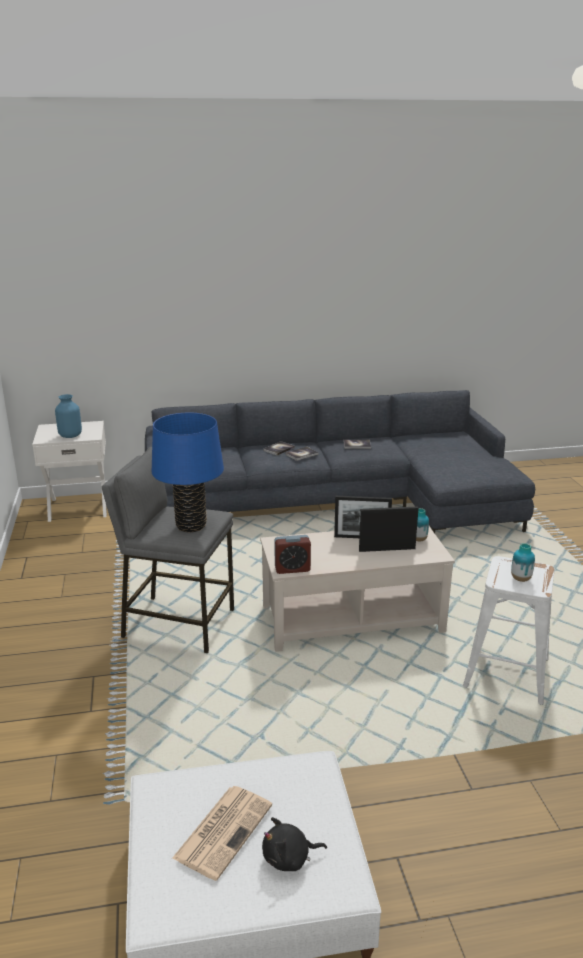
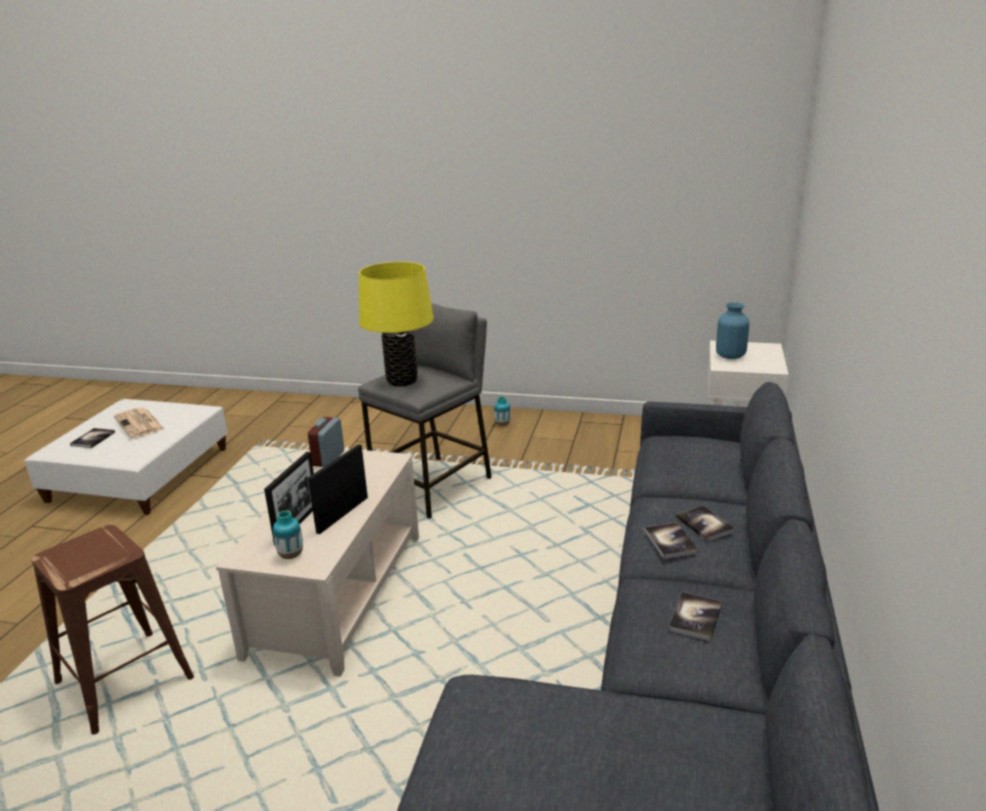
camera: 115 degrees right, 0 degrees up
blue table lamp [152,413,224,533] -> yellow table lamp [359,262,434,387]
black plush toy [262,817,327,871] -> book [70,428,115,448]
white stool [463,556,554,705] -> brown stool [32,525,194,735]
vase [511,543,535,582] -> vase moved to [494,397,511,426]

